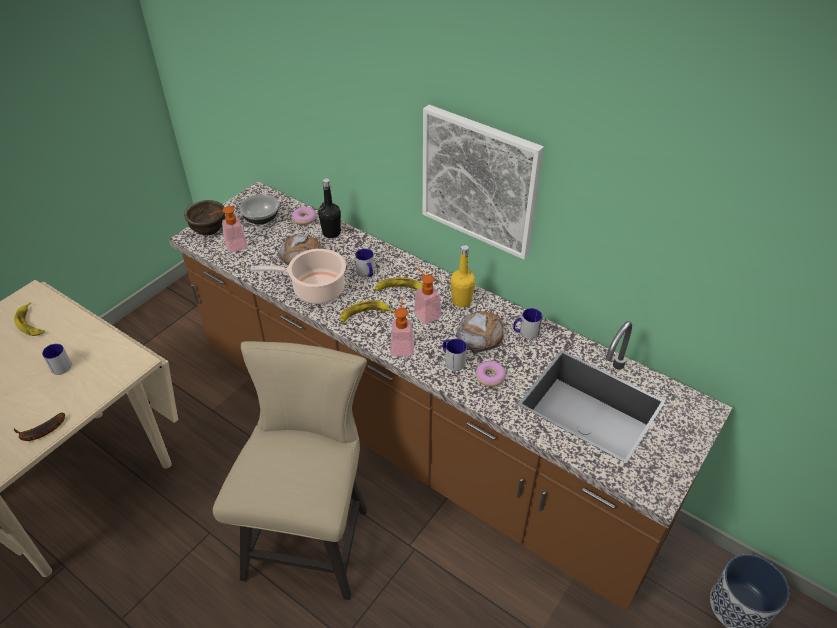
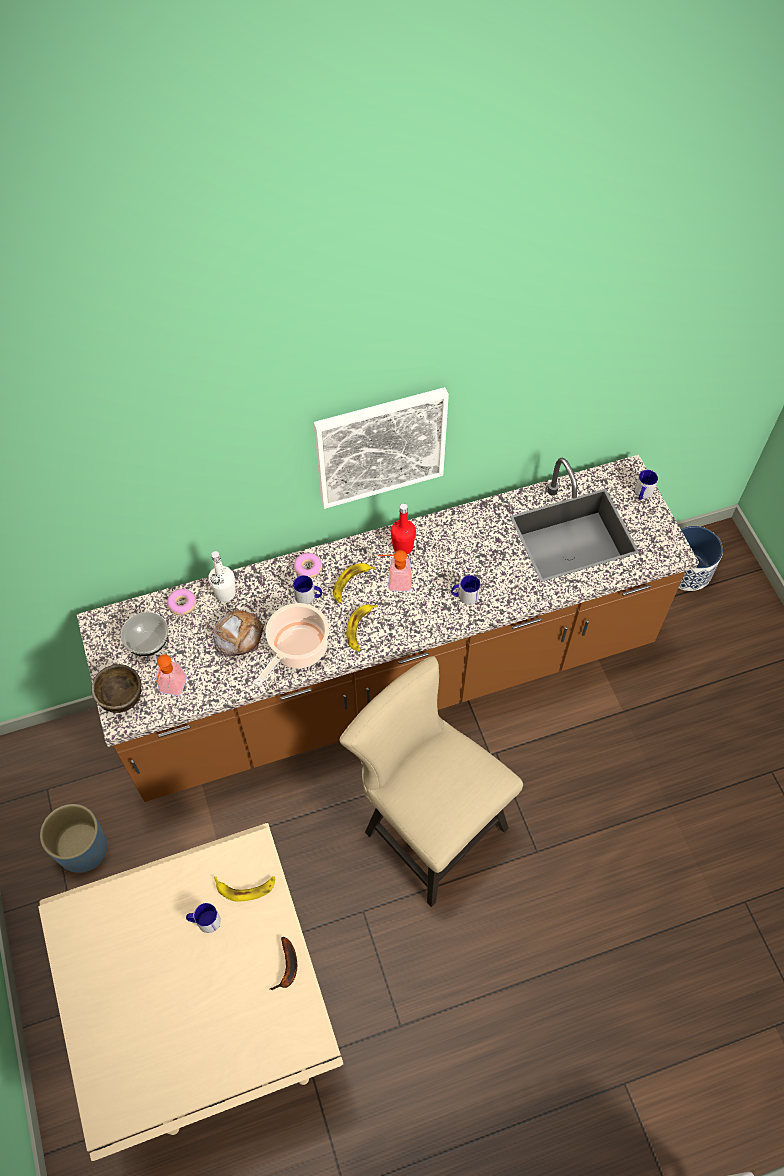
camera: 55 degrees left, 15 degrees up
banana [14,302,45,336] -> banana moved to [214,876,276,901]
black bottle [318,179,341,238] -> white bottle [208,551,236,602]
soap dispenser [390,297,414,357] -> none
yellow bottle [451,245,475,307] -> red bottle [391,503,416,554]
bread [457,311,503,353] -> none
donut [475,361,506,387] -> donut moved to [294,553,322,578]
mug [513,308,543,339] -> mug moved to [635,470,658,500]
none -> blue planter [40,804,107,873]

